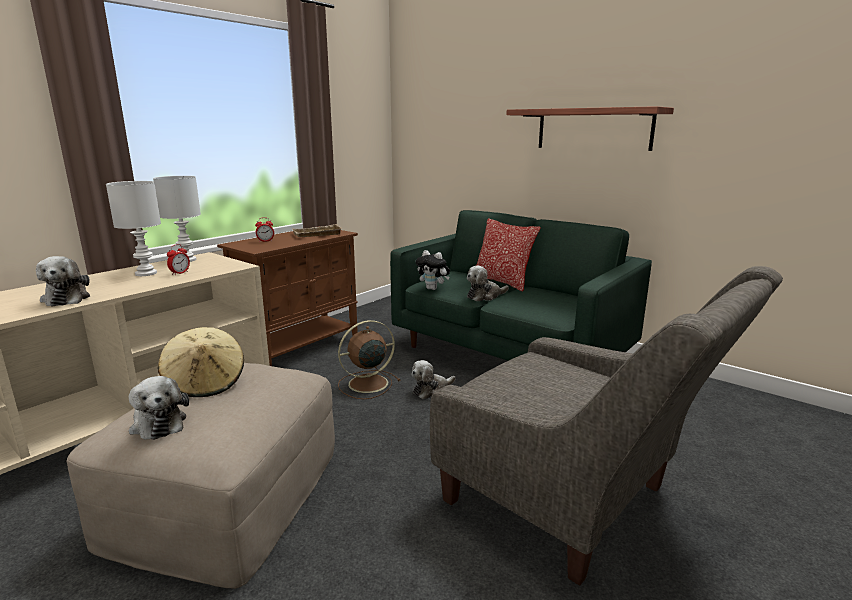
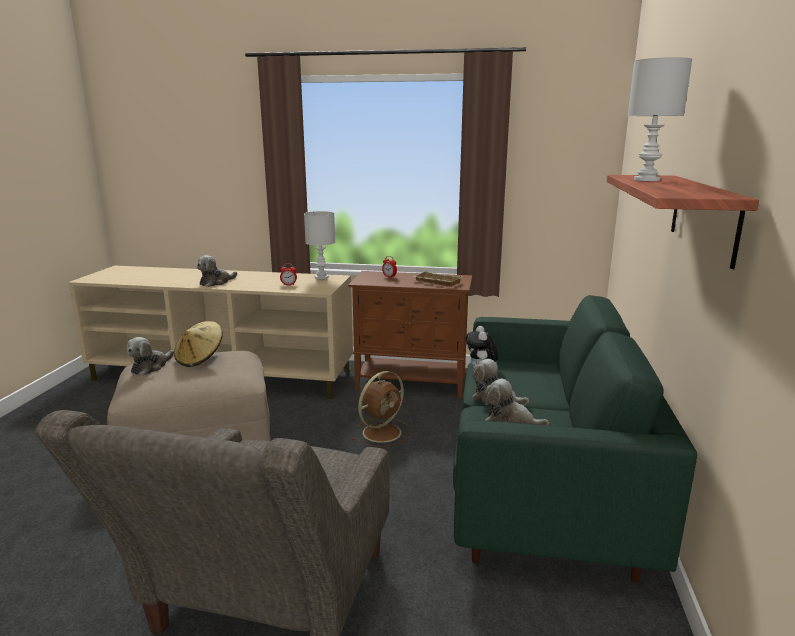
camera: 60 degrees right, 0 degrees up
white table lamp [106,181,161,276] -> white table lamp moved to [628,57,692,181]
brown fan [338,320,401,399] -> brown fan turned 105 degrees clockwise [352,371,411,447]
plush toy [411,360,456,399] -> plush toy moved to [485,379,549,425]
pillow [476,219,541,291] -> none

